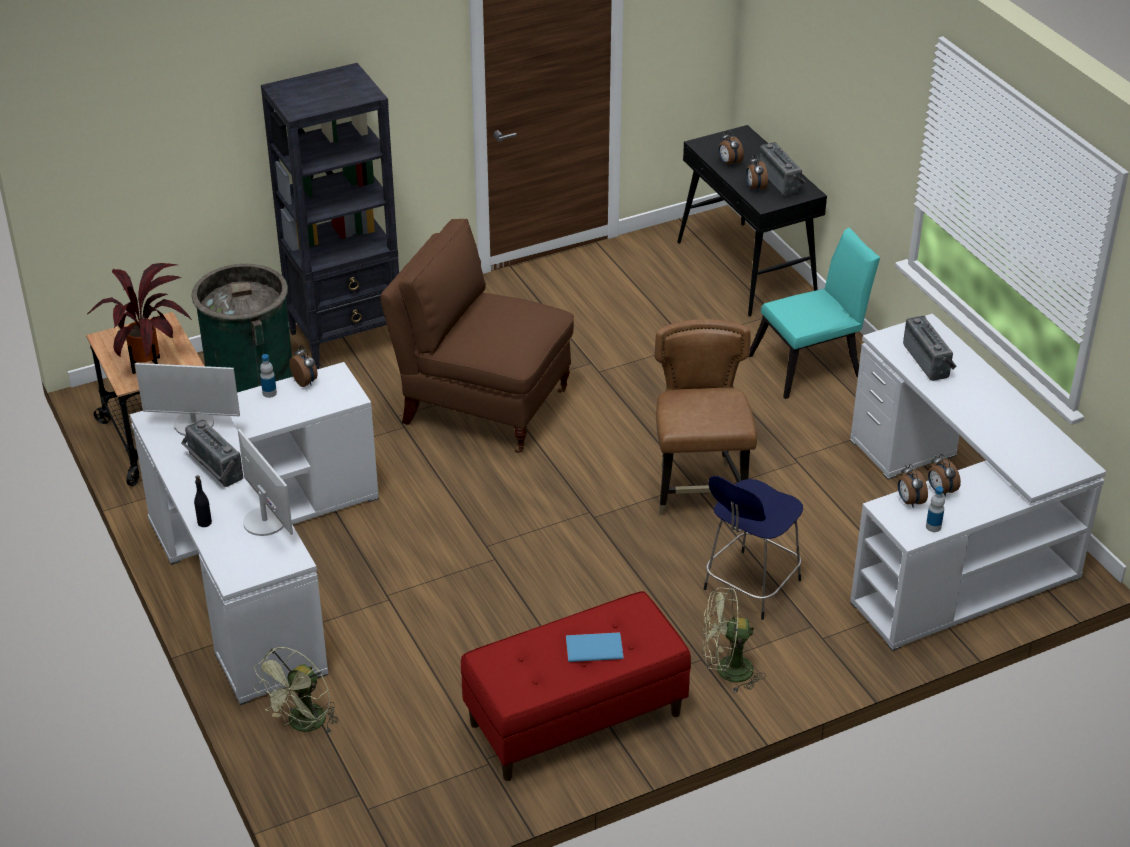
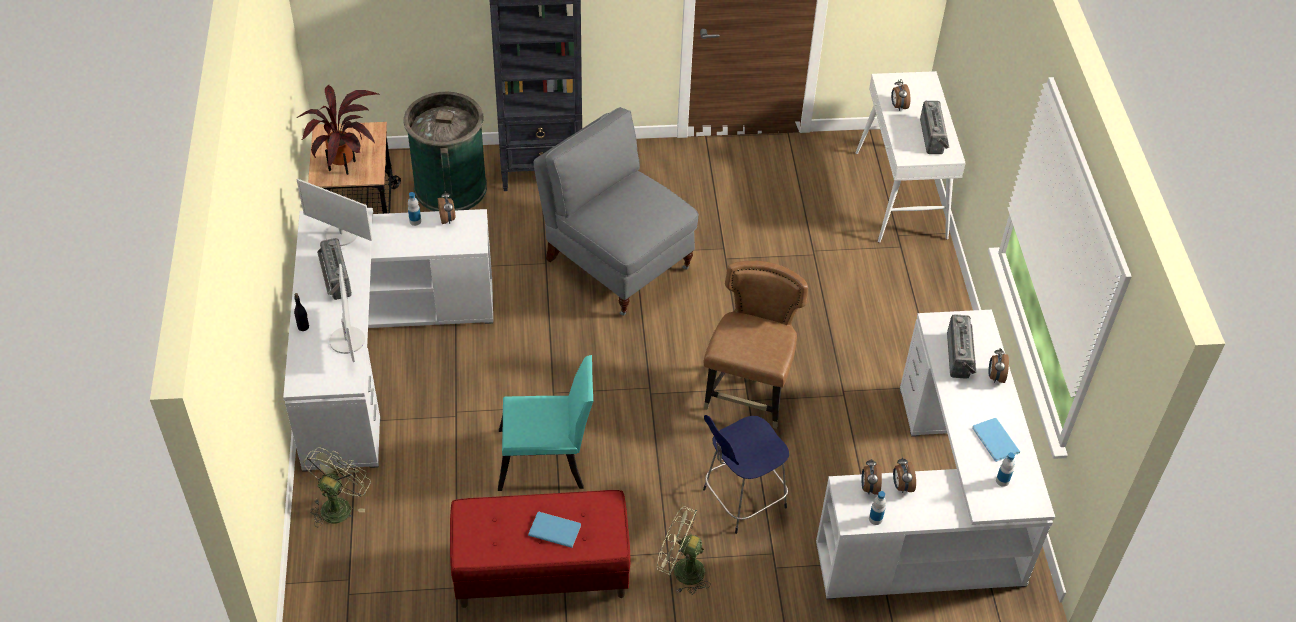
camera: 20 degrees right, 10 degrees up
green fan [254,647,339,735] -> green fan turned 150 degrees clockwise [303,447,371,527]
brown chair [380,219,574,453] -> grey chair [534,107,699,316]
black console table [677,125,827,316] -> white console table [856,71,966,243]
alarm clock [746,154,768,191] -> alarm clock moved to [989,348,1009,383]
turquoise chair [749,228,880,399] -> turquoise chair moved to [498,355,593,491]
none -> blue book [972,418,1020,462]
none -> bottle [996,452,1015,487]

